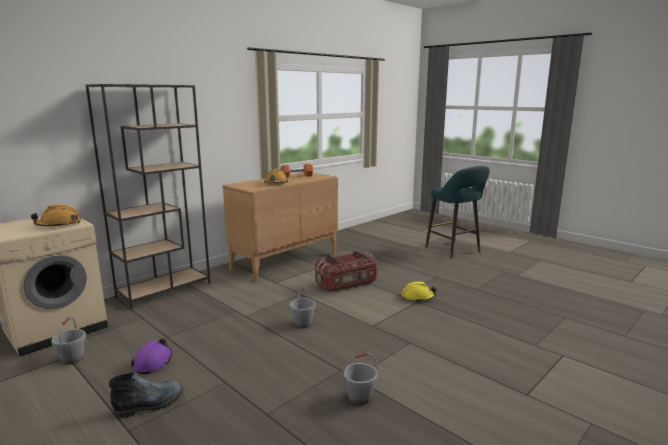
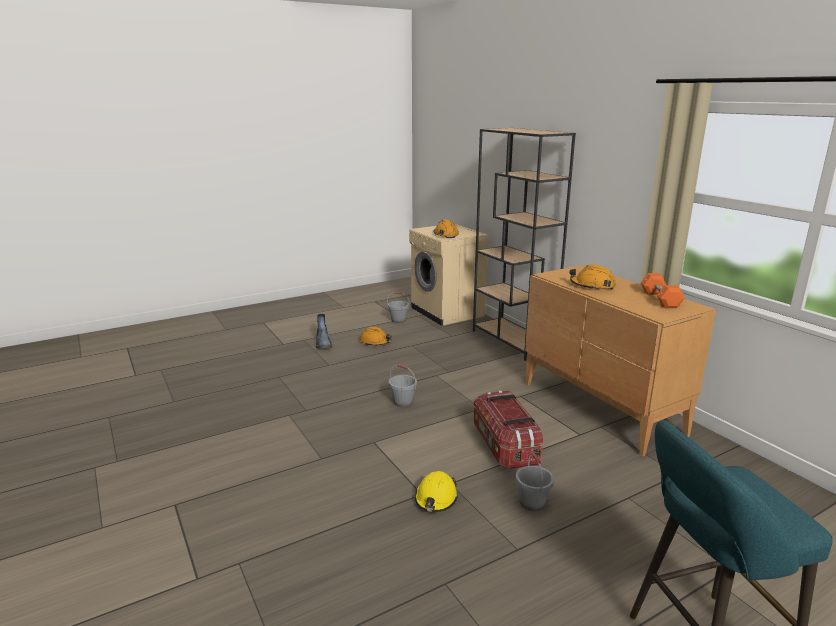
camera: 105 degrees right, 5 degrees up
purple hard hat [131,338,172,374] -> orange hard hat [360,327,392,346]
grey bucket [343,352,378,405] -> grey bucket moved to [516,453,554,511]

